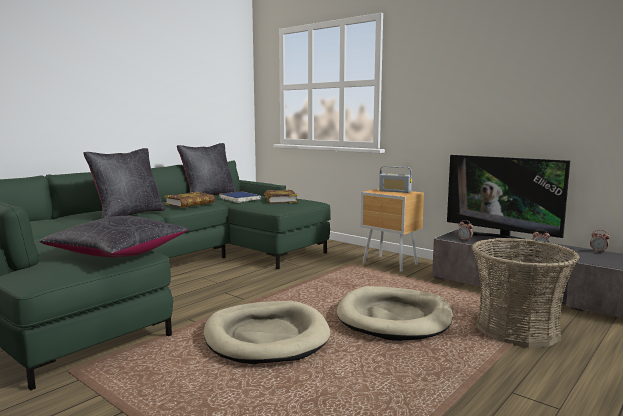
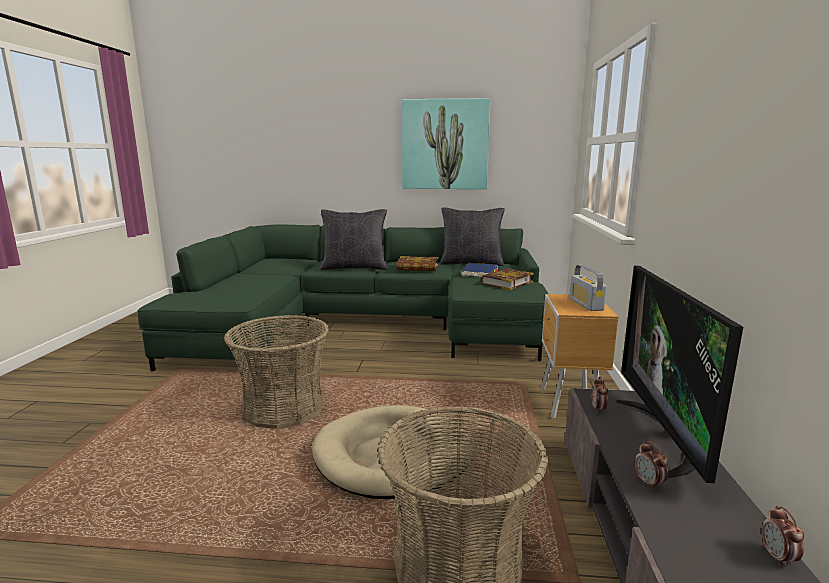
camera: 55 degrees right, 5 degrees up
black pillow [39,216,189,257] -> none
beige dog bed [204,301,330,364] -> basket [224,315,329,429]
none -> picture [402,98,491,189]

